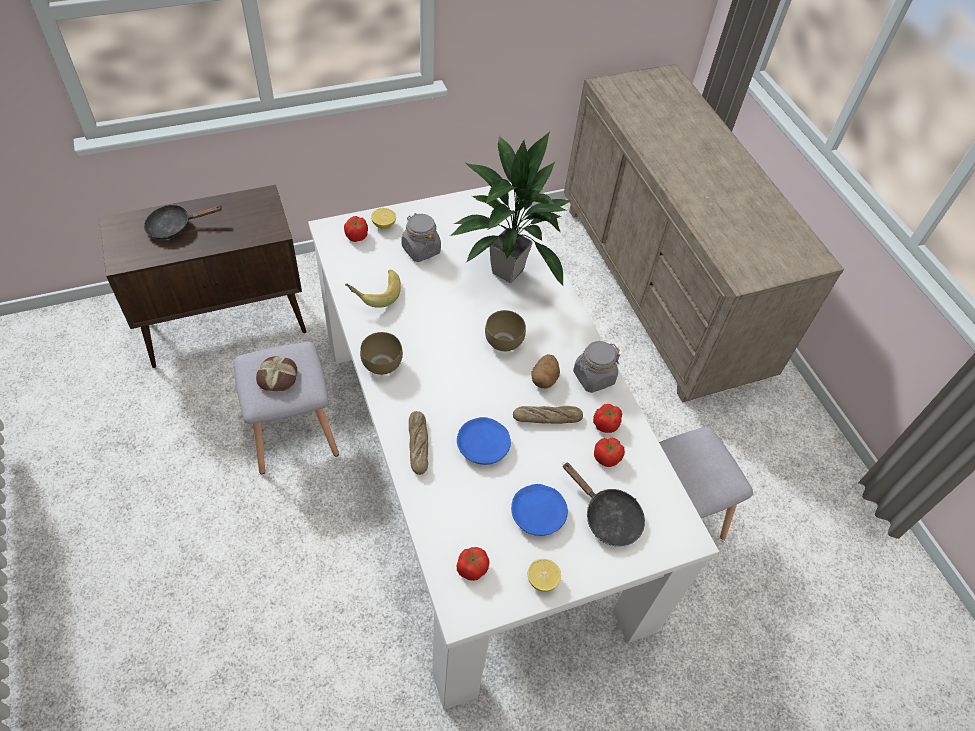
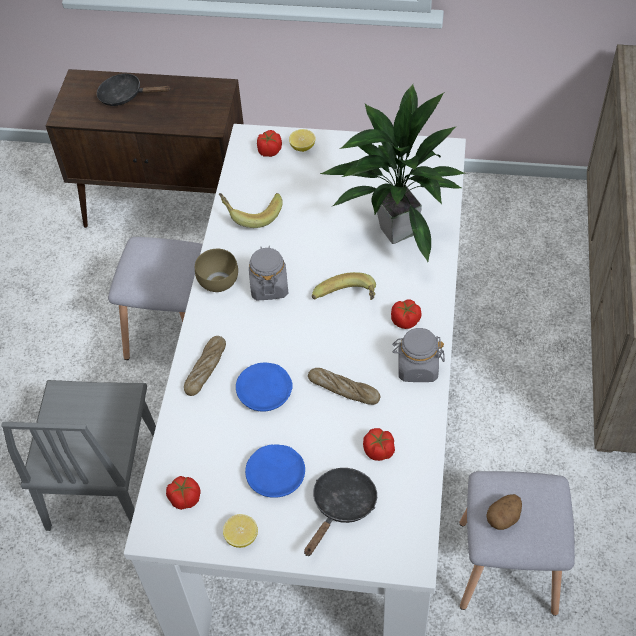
camera: 35 degrees right, 0 degrees up
bread [256,356,297,391] -> none
grey jar [401,213,441,262] -> grey jar moved to [249,246,288,301]
brown bowl [485,310,526,351] -> banana [312,272,376,300]
potato [532,354,560,388] -> potato moved to [486,494,522,530]
black frying pan [563,462,645,547] -> black frying pan turned 135 degrees counterclockwise [304,468,377,556]
tomato [593,404,622,433] -> tomato moved to [391,299,421,329]
none -> grey chair [1,380,156,531]

